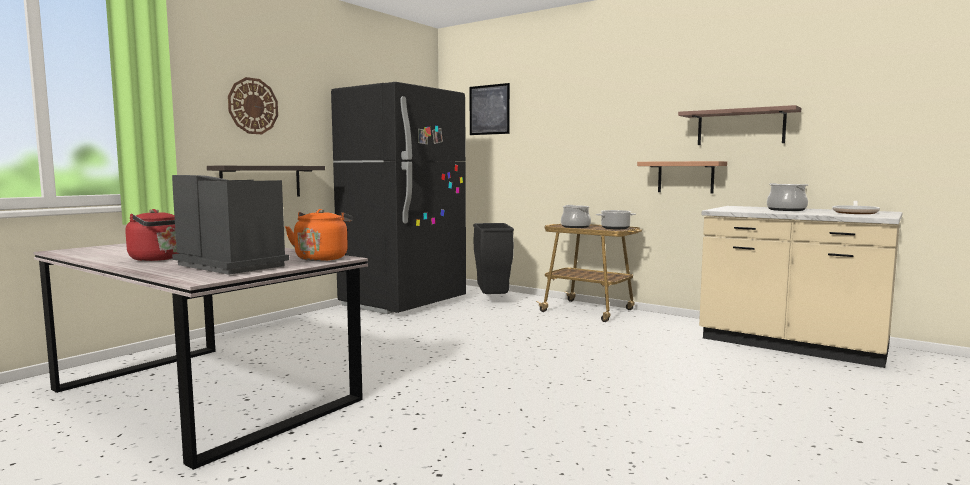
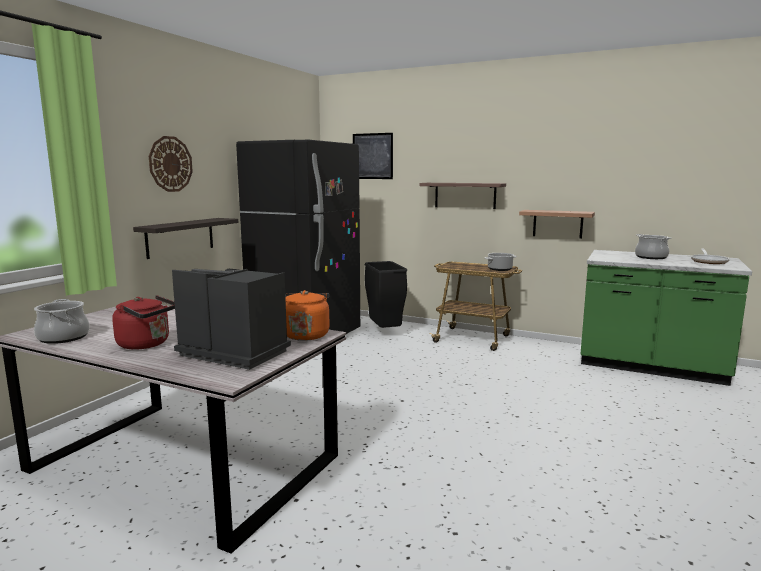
camera: 10 degrees left, 5 degrees up
cooking pot [561,205,591,228] -> cooking pot moved to [34,299,90,344]
shelf [678,105,801,145] -> shelf moved to [419,183,506,209]
beige counter [699,206,903,368] -> green counter [581,250,752,386]

